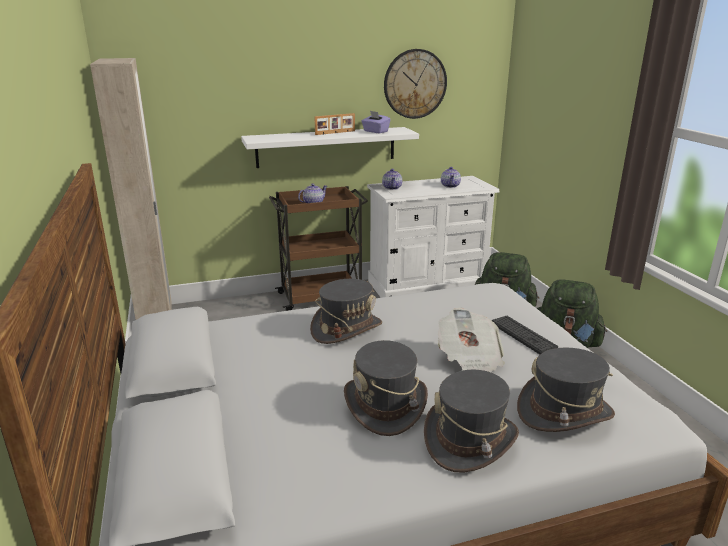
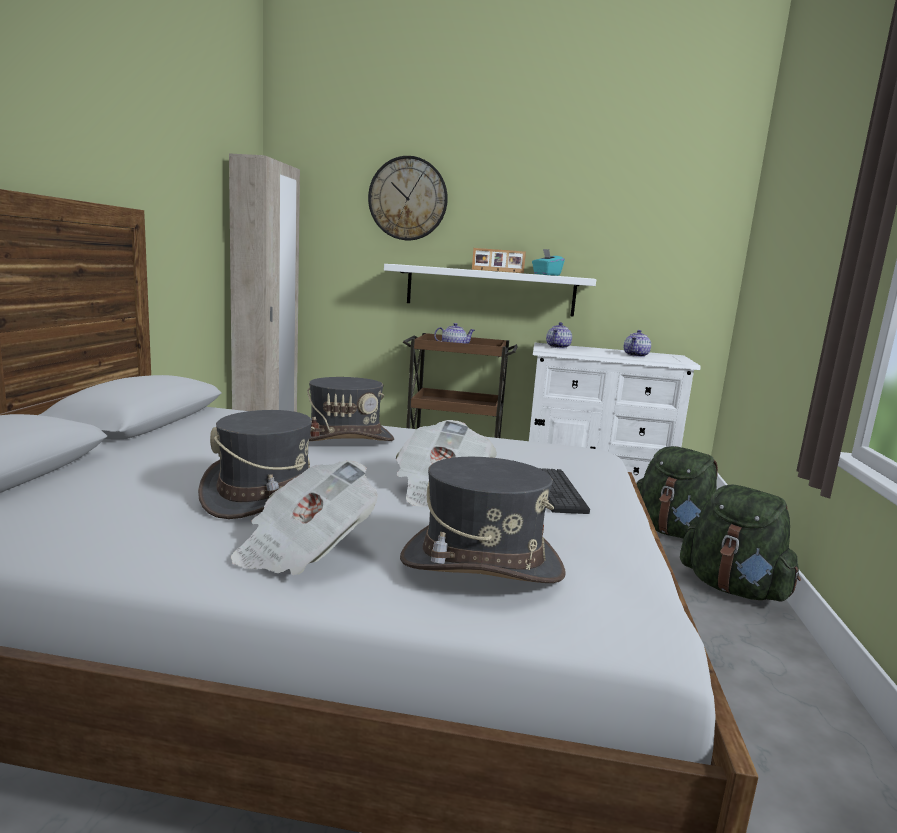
camera: 25 degrees right, 10 degrees down
purple tissue box [361,111,391,133] -> turquoise tissue box [532,249,565,276]
wall clock [384,49,447,119] -> wall clock moved to [368,156,448,240]
grey hat [424,370,519,473] -> newspaper [231,461,378,575]

